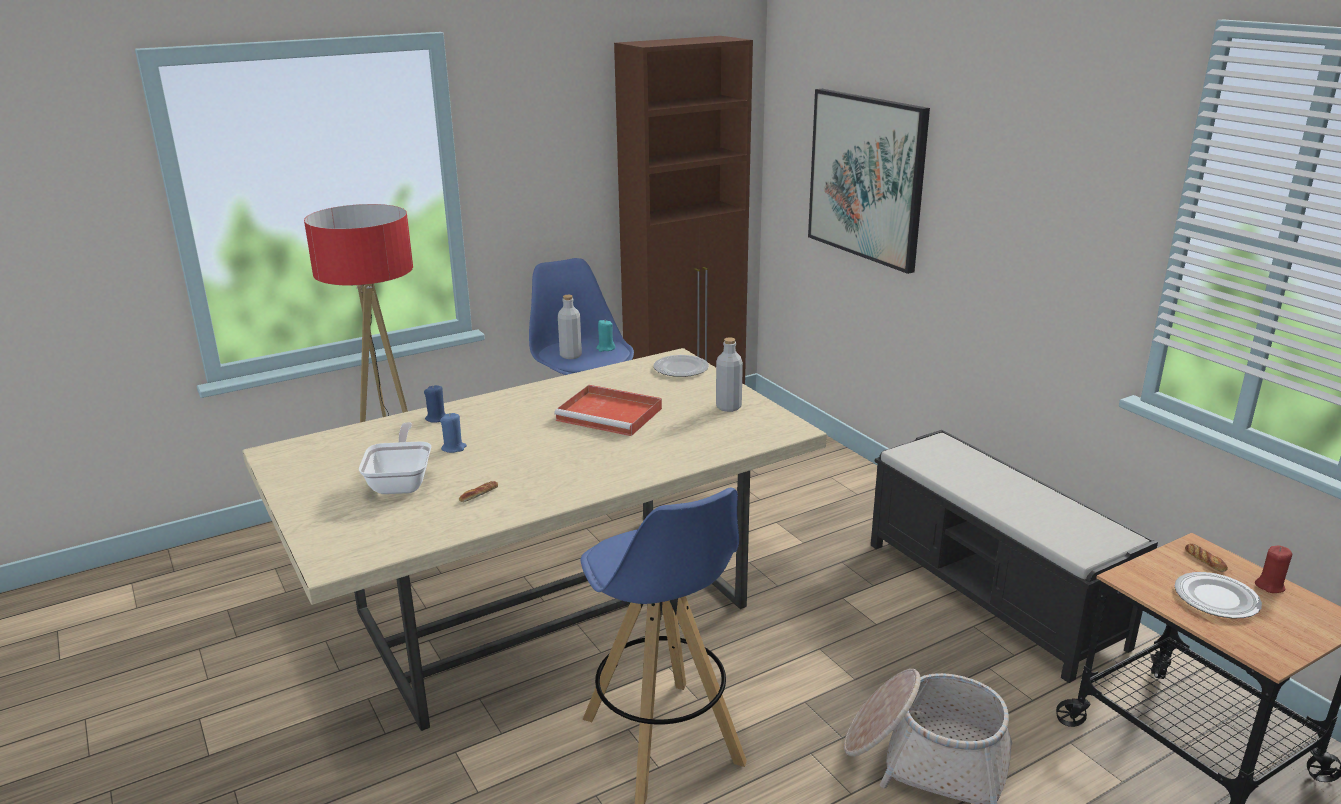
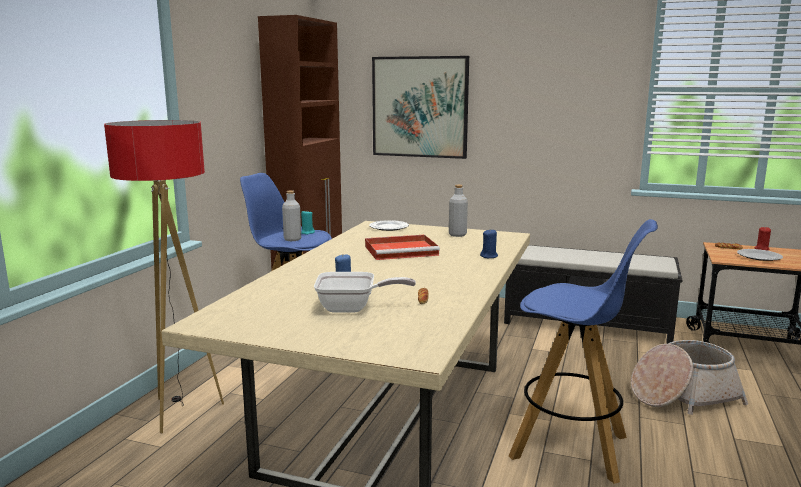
camera: 40 degrees left, 10 degrees down
frying pan [359,422,431,494] -> frying pan turned 135 degrees clockwise [314,272,416,312]
blue candle [424,385,445,423] -> blue candle moved to [480,230,498,258]

